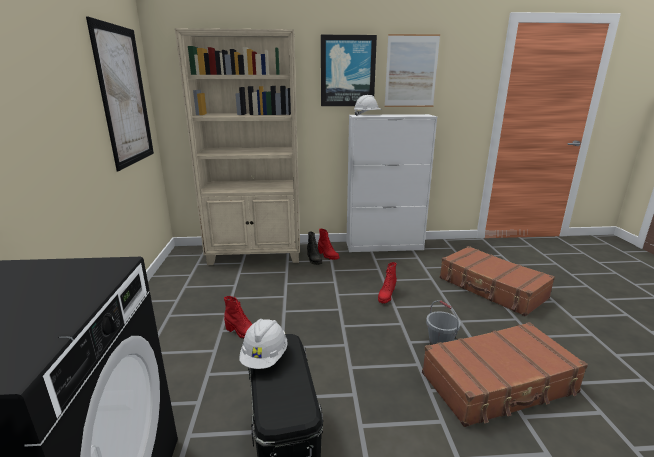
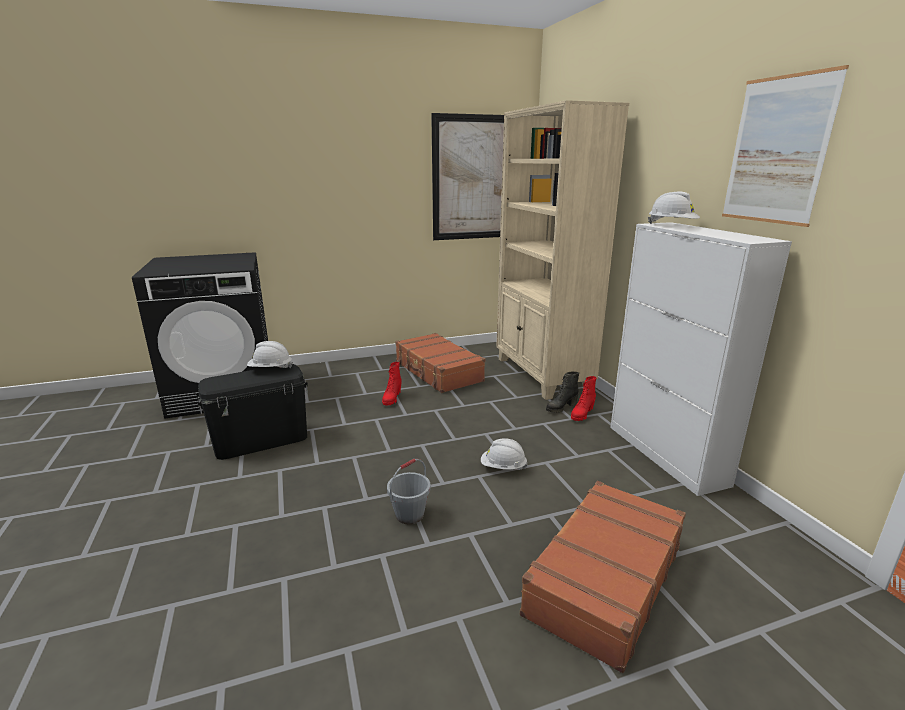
camera: 75 degrees right, 0 degrees up
picture [321,35,377,106] -> none
red boot [378,262,397,303] -> white hard hat [481,438,527,470]
brown suitcase [422,322,588,427] -> brown suitcase moved to [395,333,485,393]

